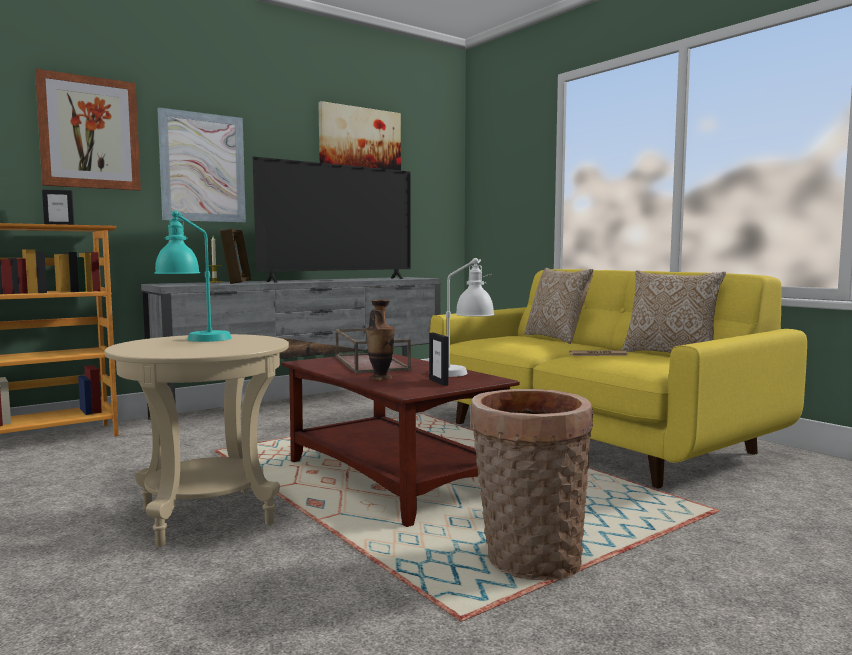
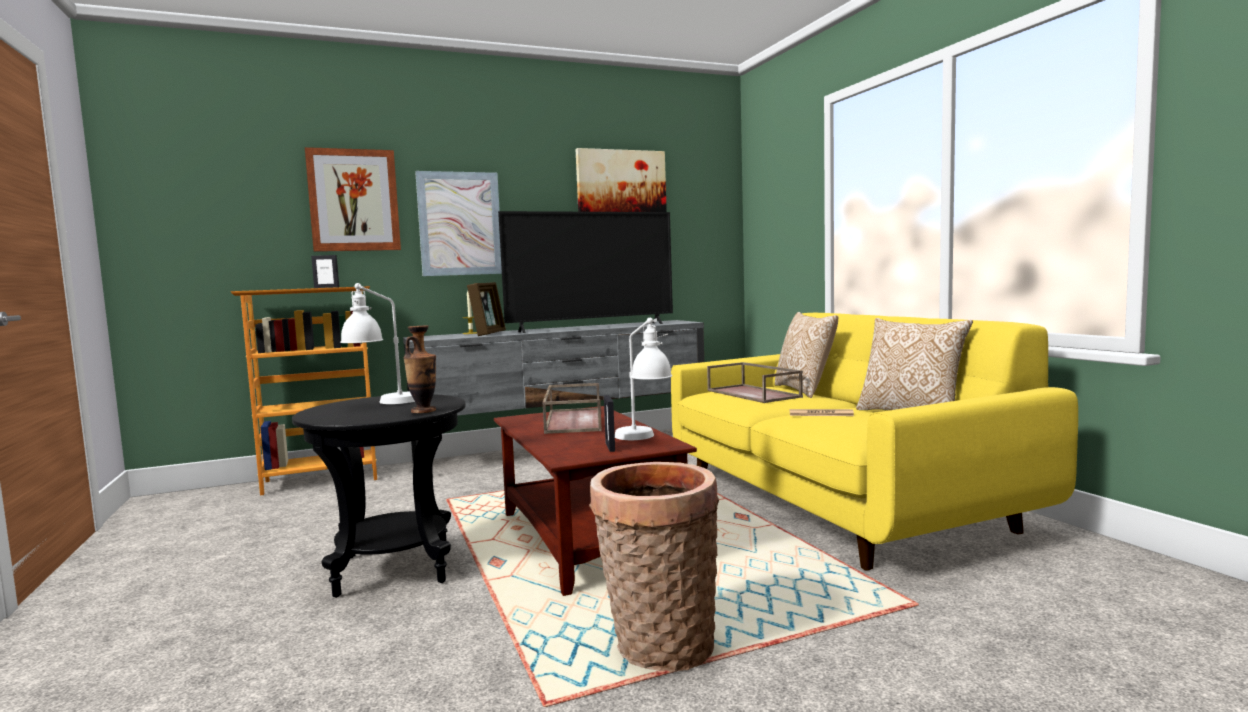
camera: 15 degrees right, 0 degrees up
beige side table [105,334,289,547] -> black side table [292,394,466,598]
turquoise table lamp [154,210,232,342] -> white table lamp [340,283,415,404]
vase [366,300,395,381] -> vase moved to [404,326,436,413]
none -> brown tray [707,362,803,403]

